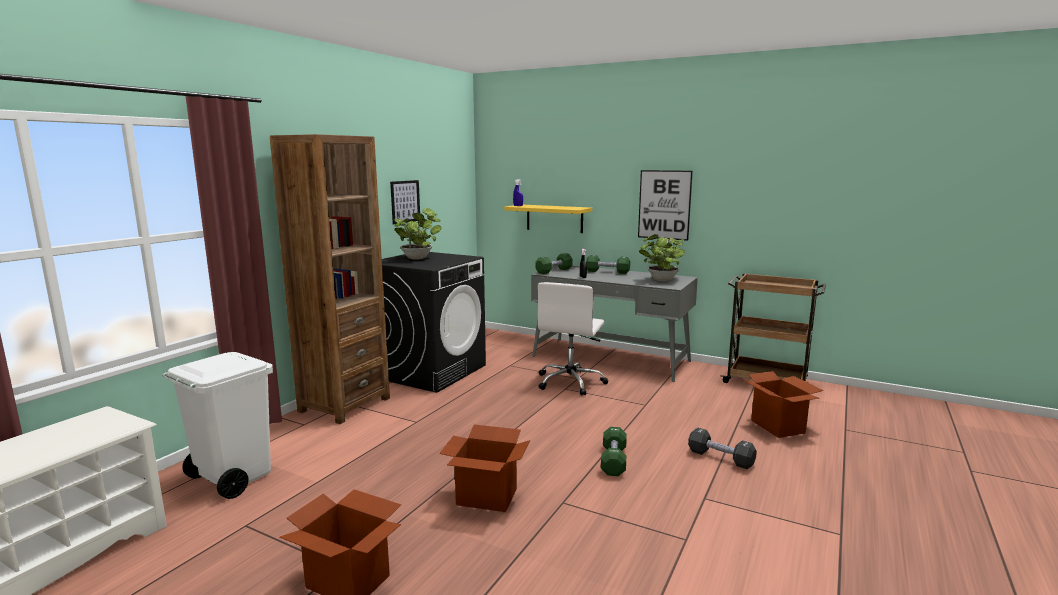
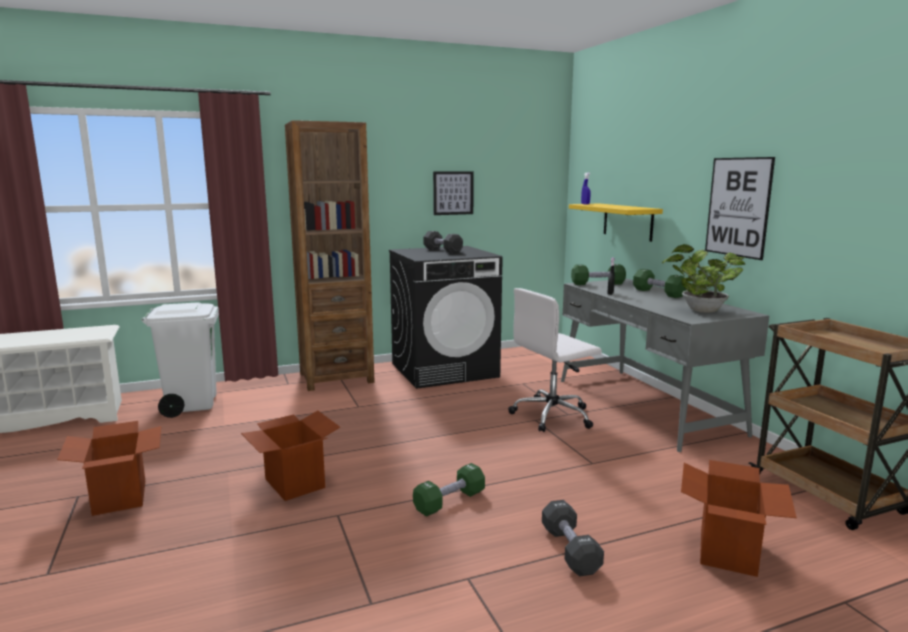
camera: 40 degrees right, 0 degrees up
potted plant [393,208,441,260] -> black dumbbell [423,231,463,253]

